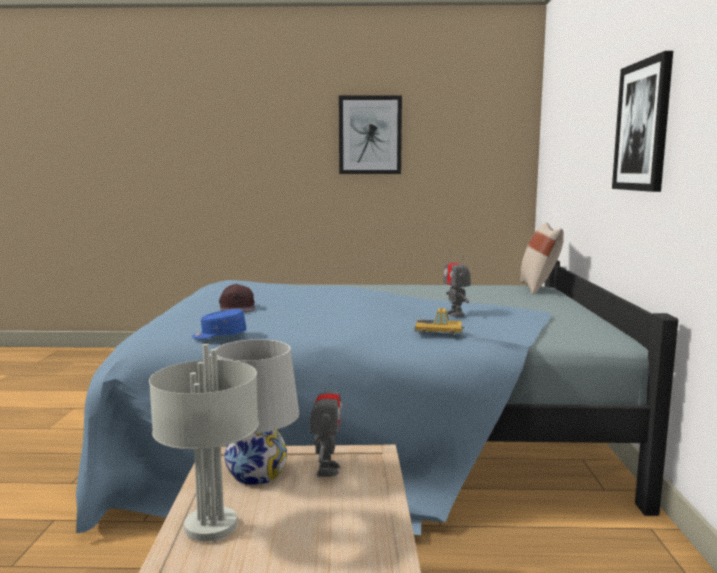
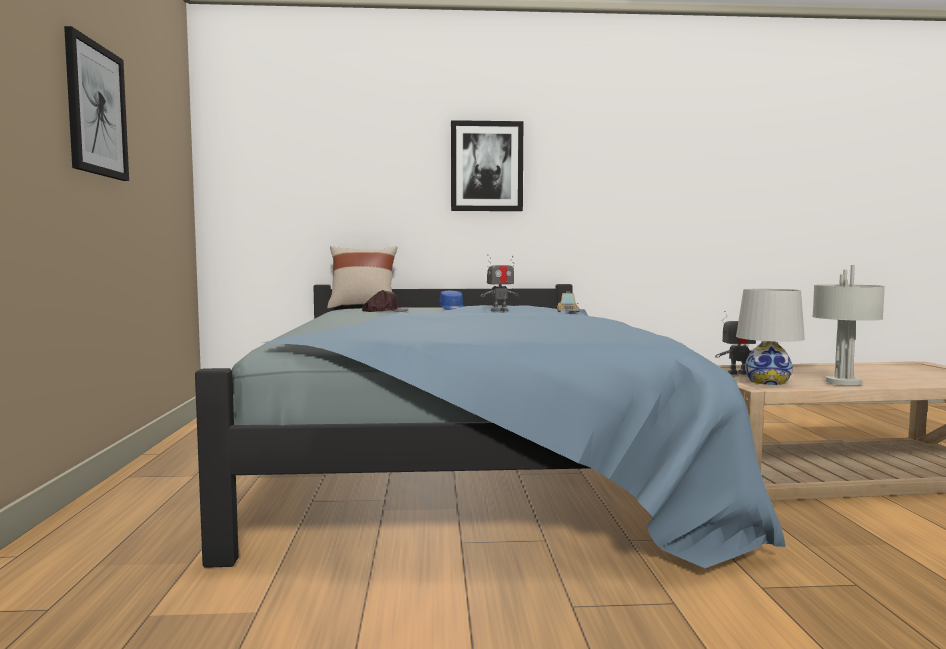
camera: 95 degrees left, 5 degrees down
blue cap [191,309,246,339] -> blue cap moved to [440,291,464,310]
brown cap [219,284,255,312] -> brown cap moved to [362,290,408,312]

